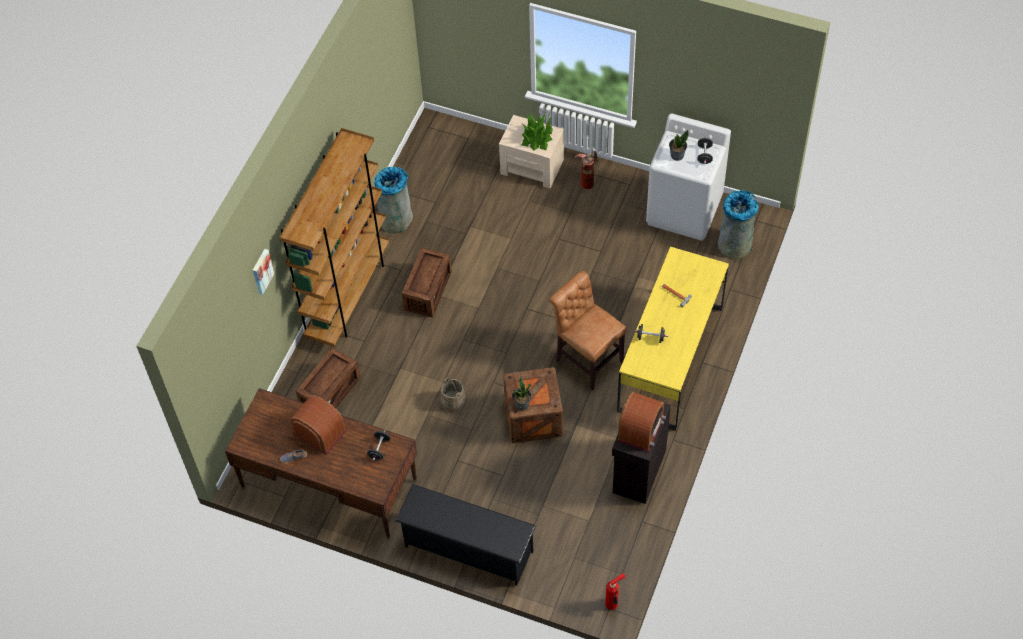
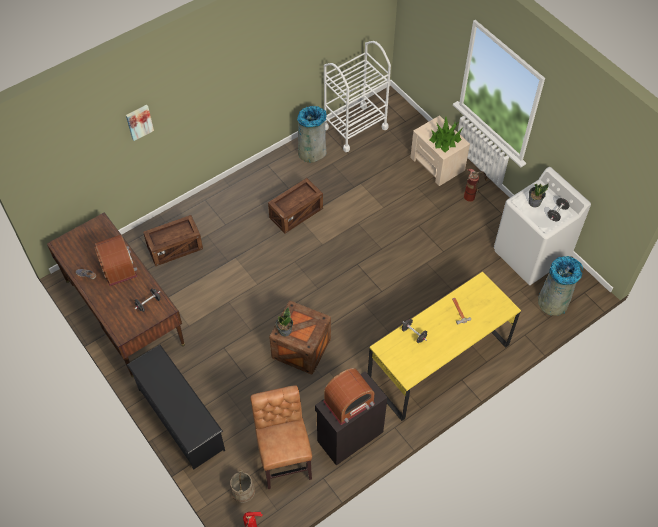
camera: 30 degrees right, 0 degrees up
brown bookcase [279,128,389,347] -> none
beige bucket [441,378,466,413] -> beige bucket moved to [230,469,255,503]
brown chair [549,271,627,391] -> brown chair moved to [250,385,312,489]
none -> white cart [324,41,391,152]

